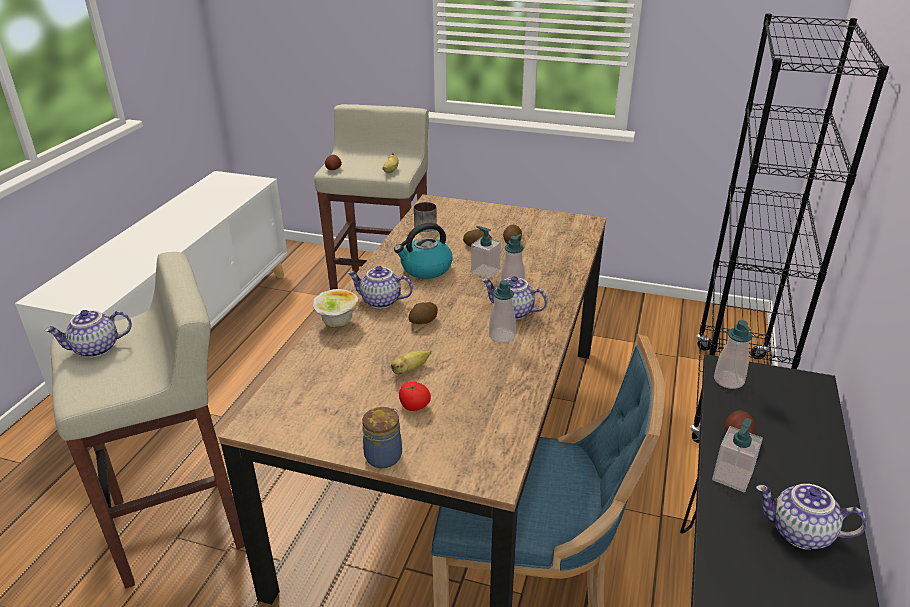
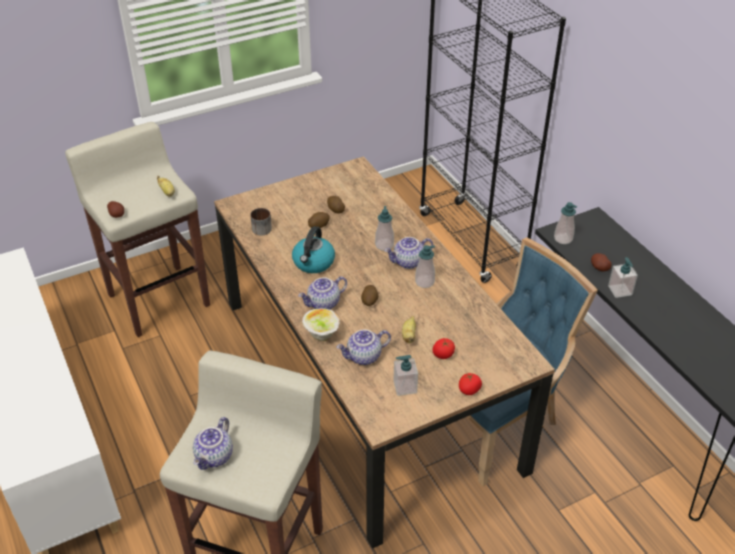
camera: 45 degrees left, 10 degrees up
jar [362,407,402,468] -> tomato [459,373,482,395]
soap dispenser [471,226,501,278] -> soap dispenser moved to [394,355,418,396]
teapot [756,484,867,550] -> teapot moved to [336,329,391,365]

